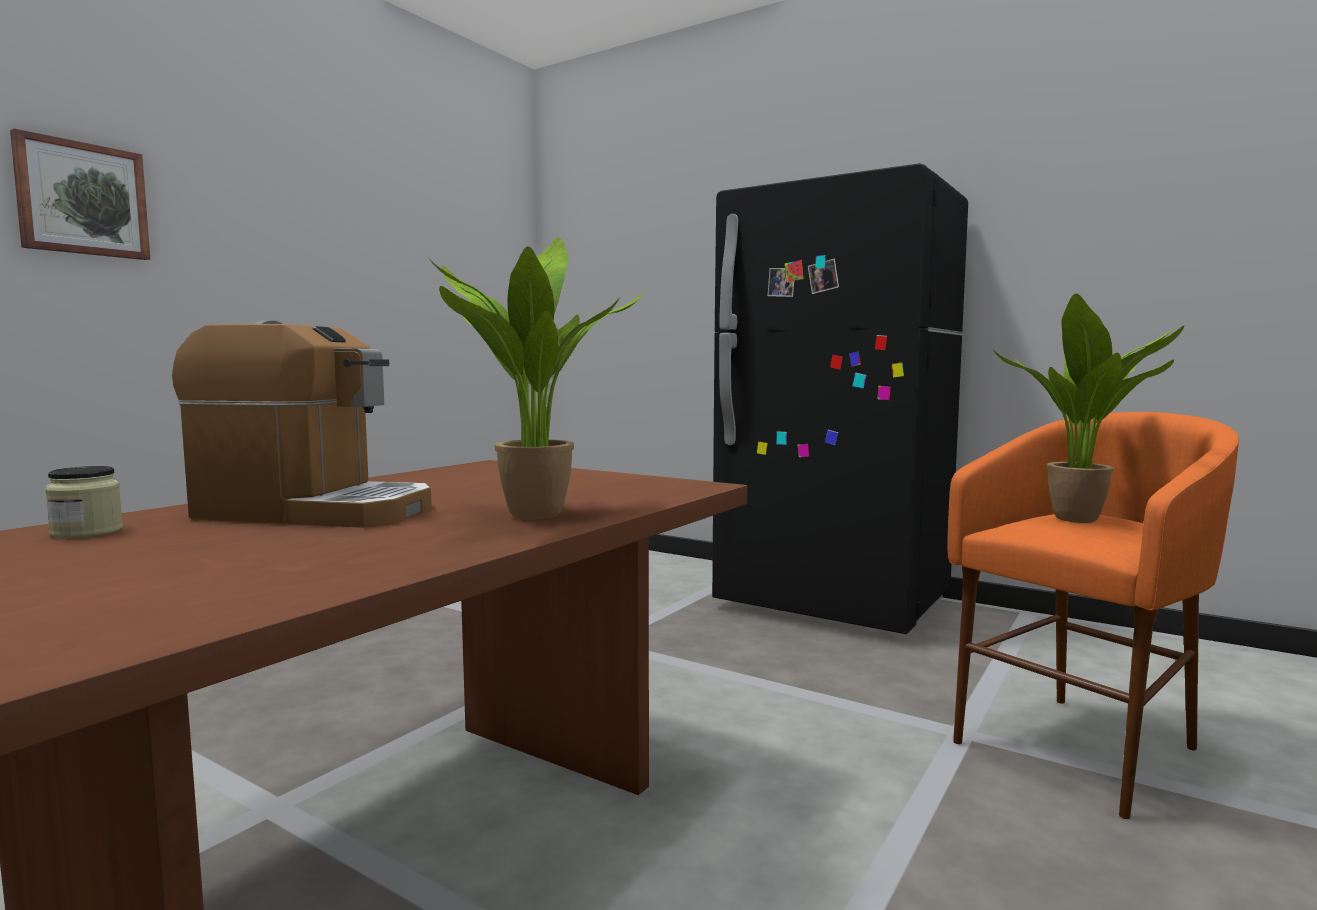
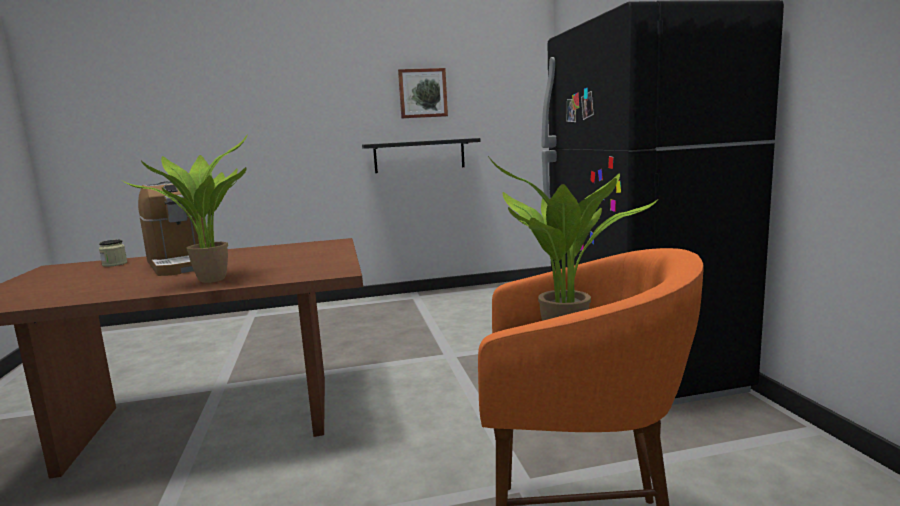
camera: 45 degrees right, 5 degrees up
picture [10,129,150,260] -> picture moved to [398,68,448,118]
none -> black shelf [362,138,481,173]

